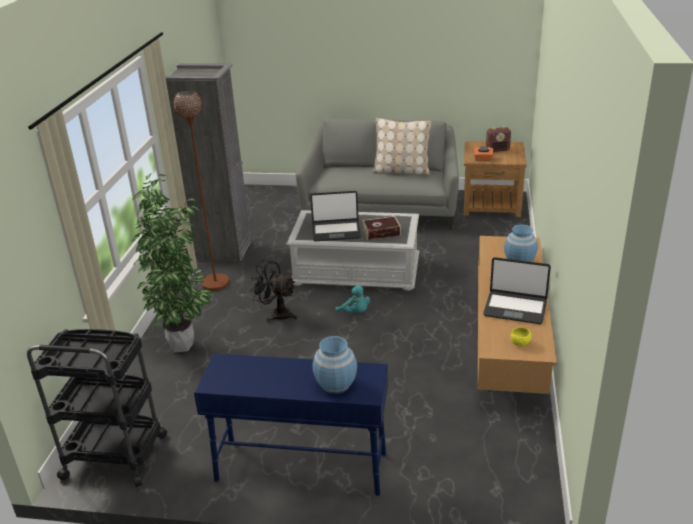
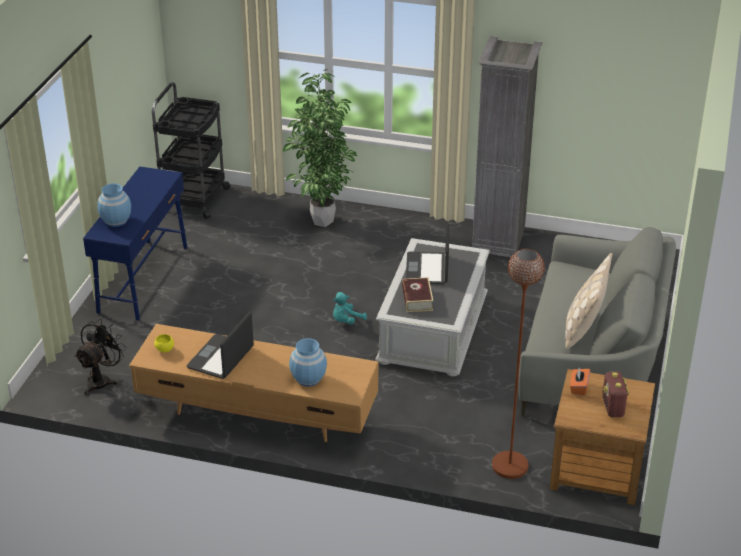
camera: 95 degrees right, 5 degrees up
brown floor lamp [173,90,230,291] -> brown floor lamp moved to [492,249,545,479]
black fan [250,260,298,322] -> black fan moved to [74,319,127,395]

